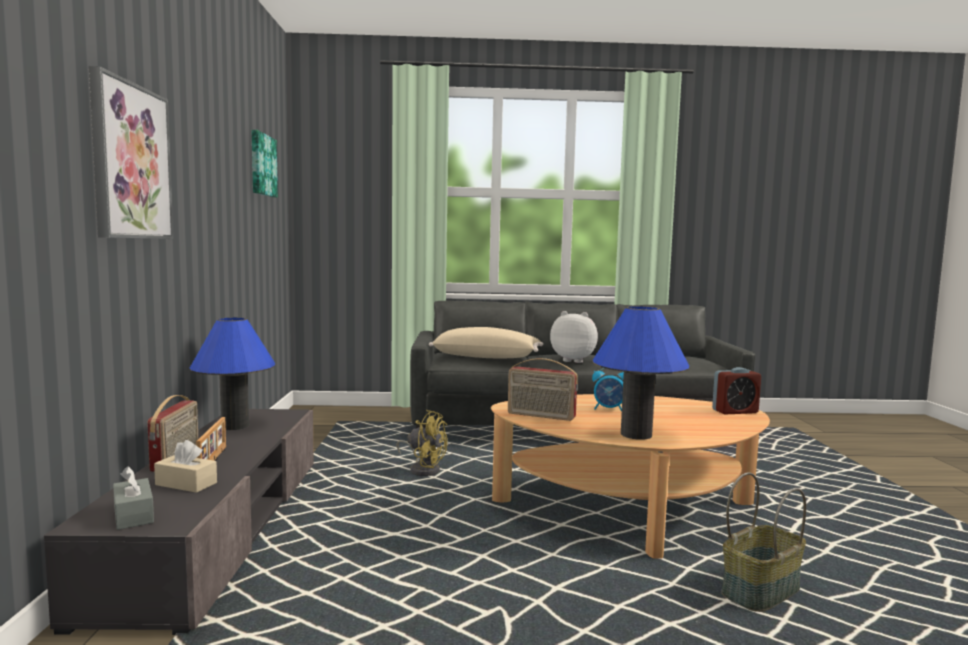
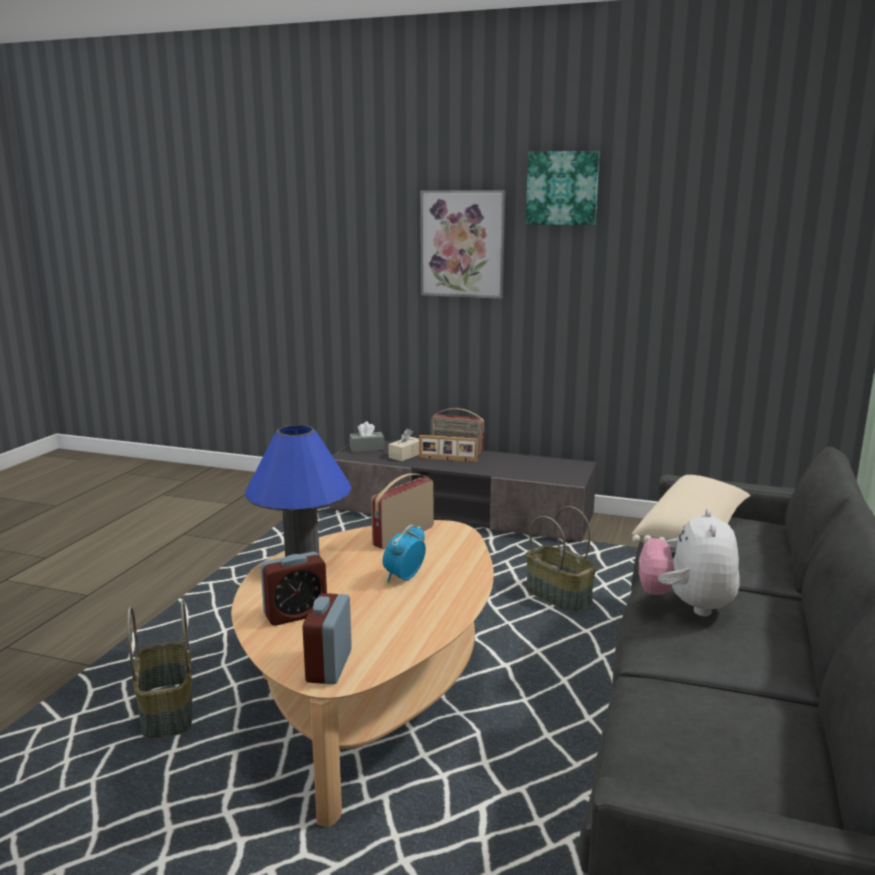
camera: 110 degrees right, 10 degrees up
blue table lamp [190,317,275,430] -> none
picture [252,130,278,198] -> picture moved to [526,151,599,225]
yellow fan [396,410,448,476] -> basket [526,506,597,612]
plush toy [550,311,598,363] -> plush toy turned 150 degrees clockwise [639,509,740,616]
none -> alarm clock [260,552,327,626]

